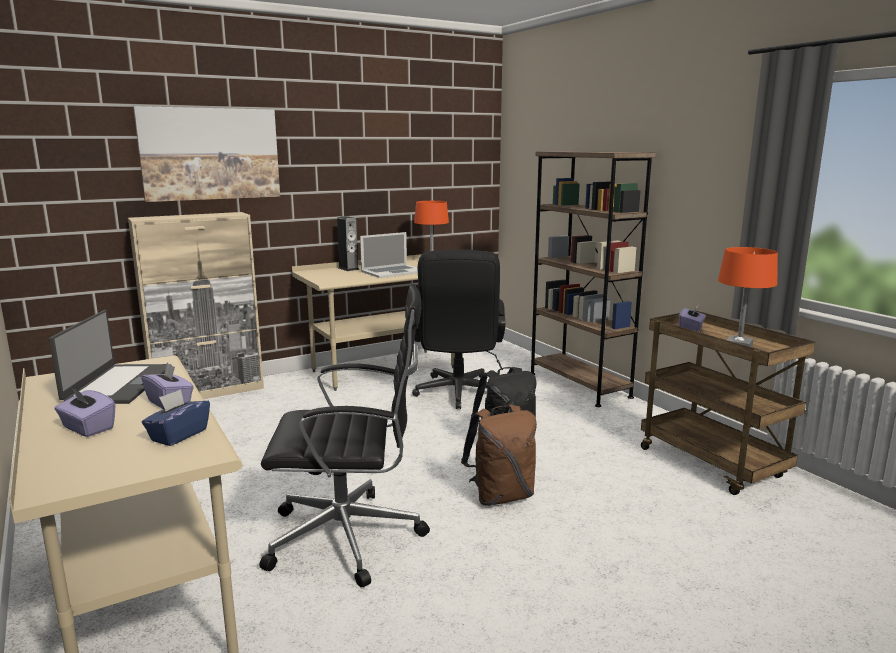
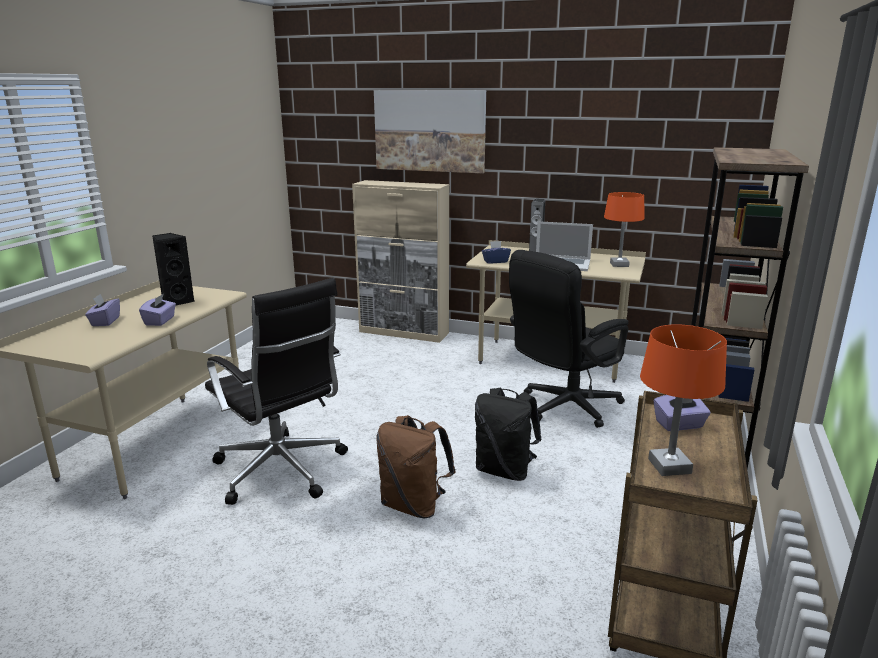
camera: 50 degrees right, 5 degrees up
laptop [49,310,171,404] -> black speaker [152,233,194,305]
blue tissue box [142,389,210,446] -> blue tissue box moved to [482,241,511,264]

